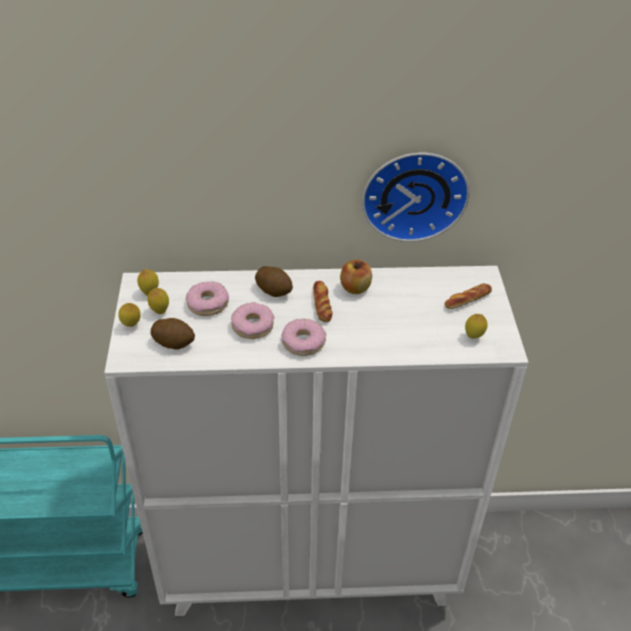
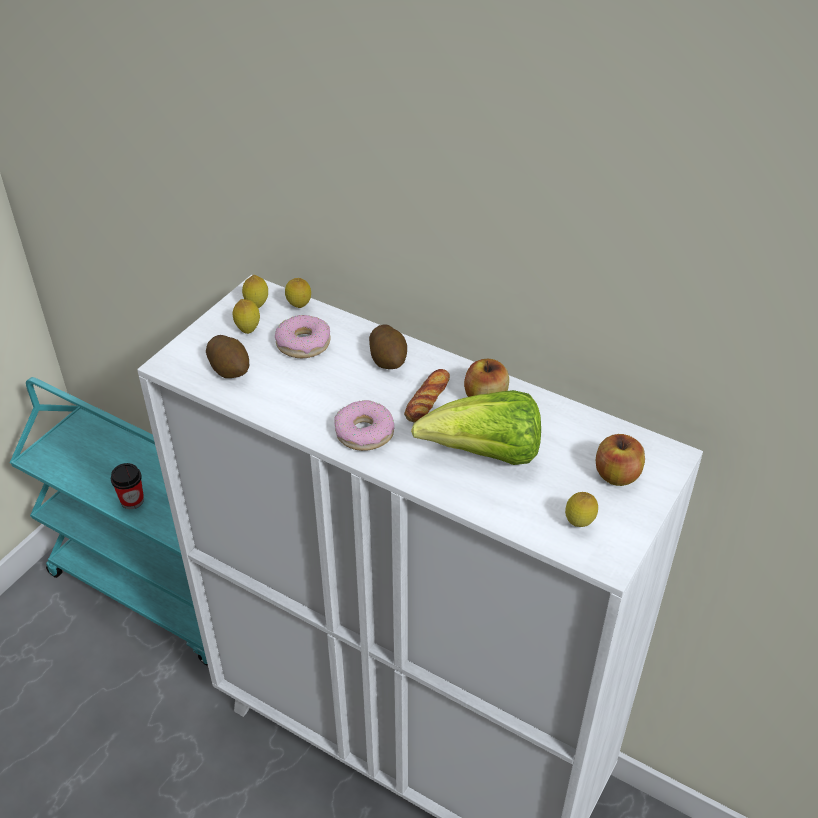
camera: 35 degrees right, 0 degrees up
lemon [118,303,141,327] -> lemon moved to [285,278,311,308]
donut [231,303,274,339] -> none
wall clock [362,153,470,242] -> none
bread [444,284,492,309] -> apple [596,434,645,486]
none -> cup [111,463,144,509]
none -> lettuce [411,390,541,465]

